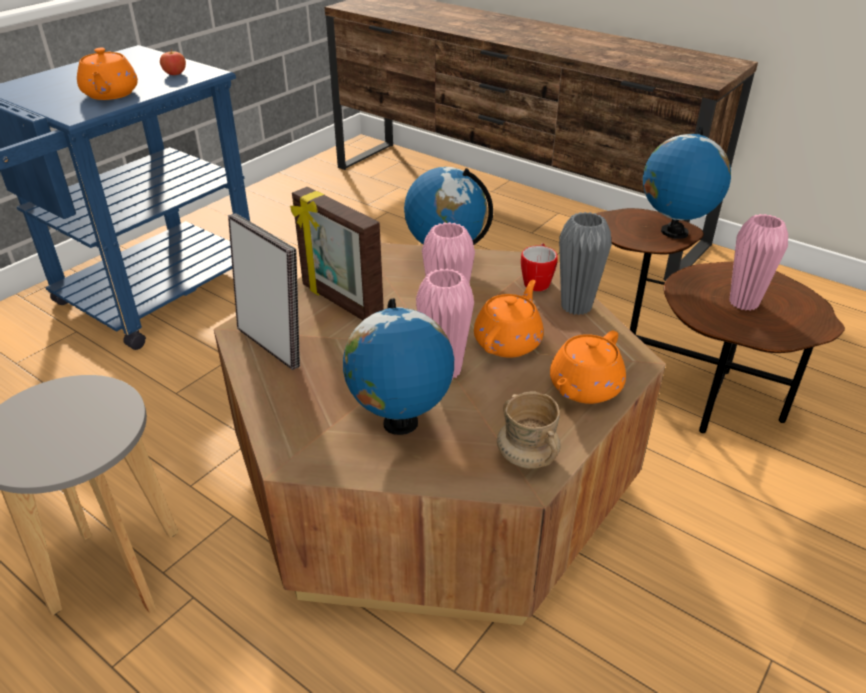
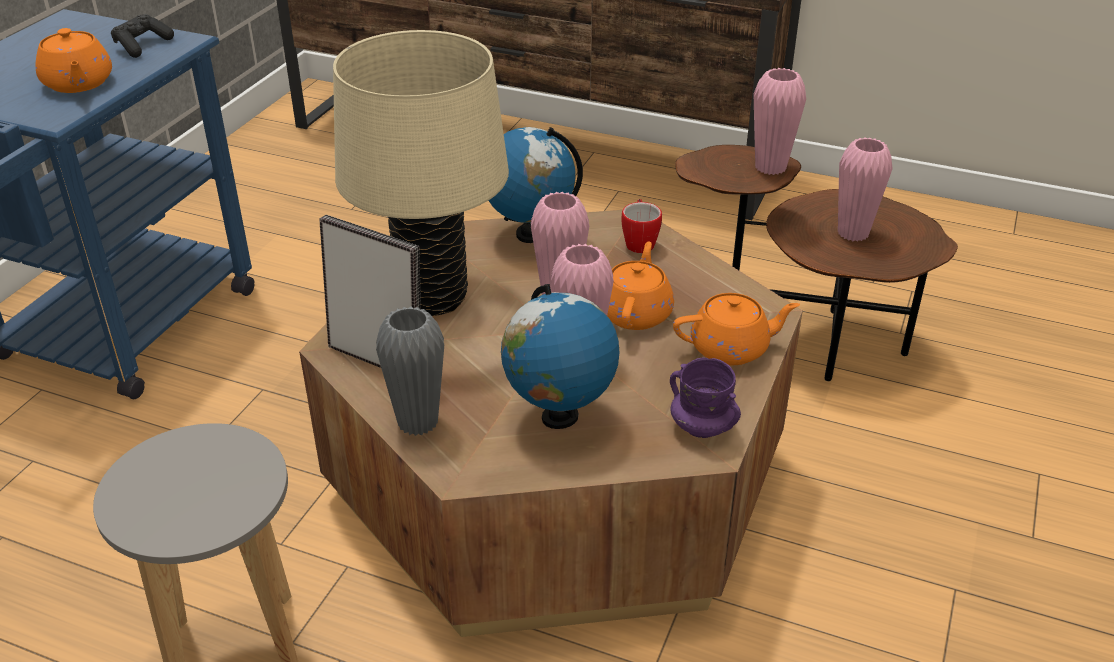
camera: 15 degrees left, 0 degrees up
apple [160,49,186,75] -> black game controller [111,14,174,58]
picture frame [290,187,384,320] -> beige table lamp [333,30,509,316]
beige mug [497,391,561,469] -> purple mug [670,357,741,438]
orange teapot [550,331,626,404] -> orange teapot turned 120 degrees counterclockwise [673,293,800,365]
grey vase [559,212,612,315] -> grey vase moved to [376,306,444,436]
globe [643,127,731,239] -> pink vase [754,68,806,175]

